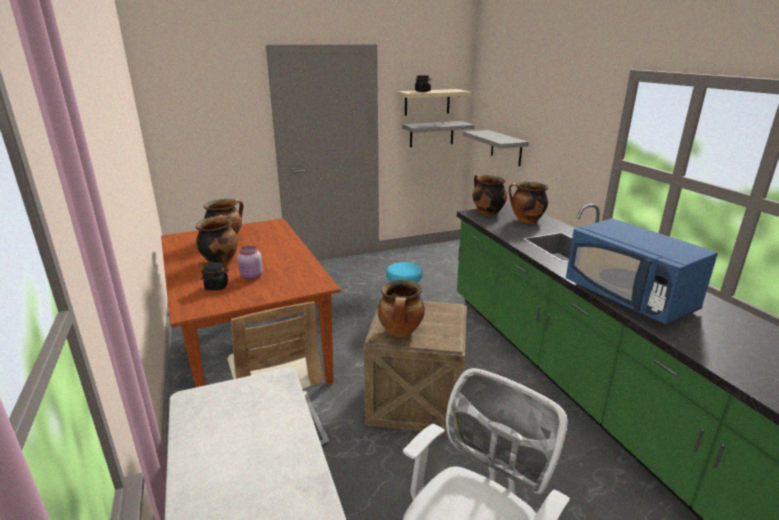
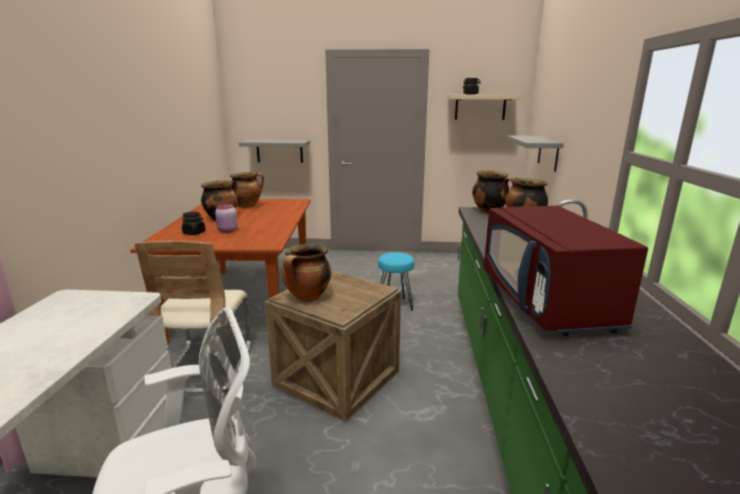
camera: 25 degrees right, 5 degrees down
grey shelf [402,121,475,147] -> grey shelf moved to [239,140,310,163]
blue microwave [566,218,718,324] -> red microwave [484,206,648,336]

